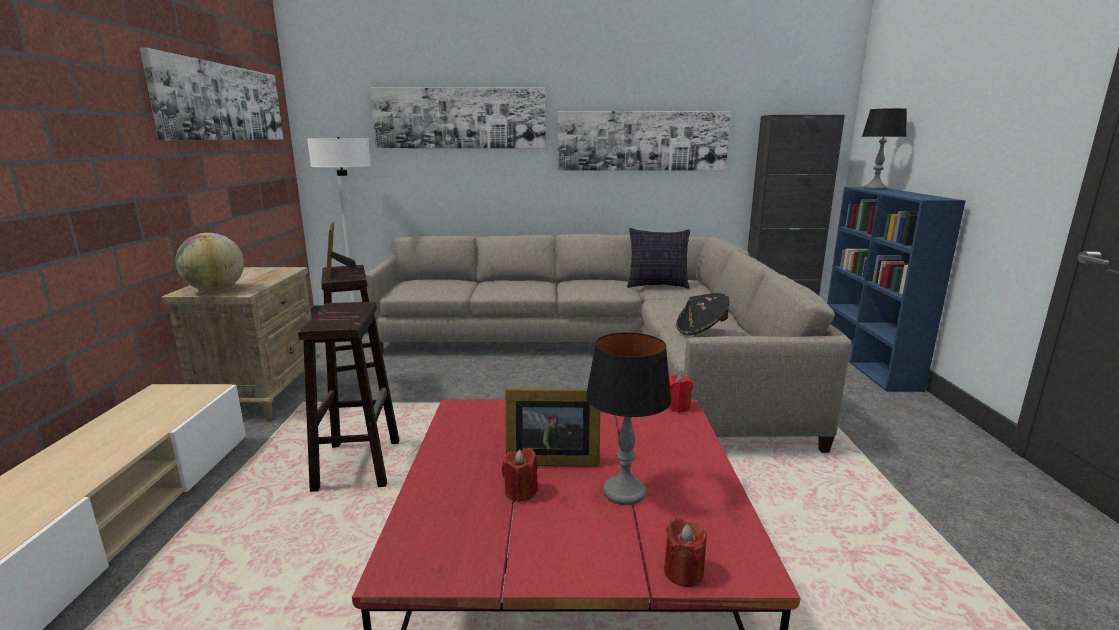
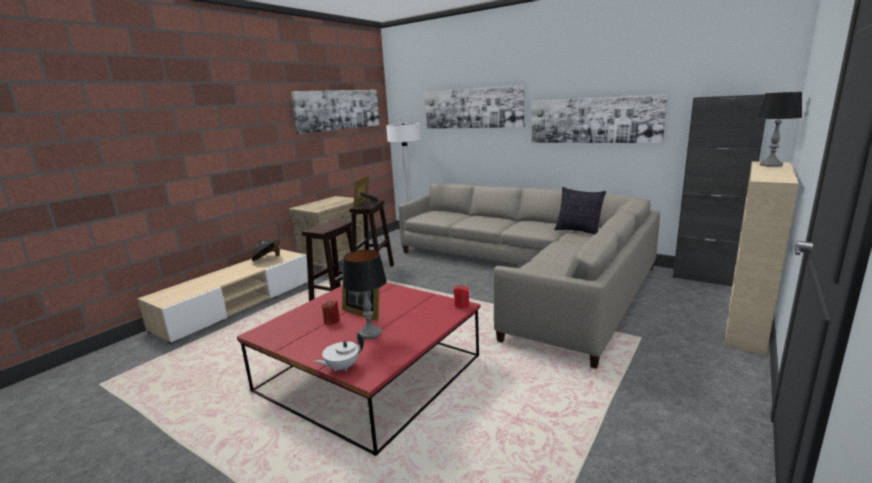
camera: 35 degrees right, 0 degrees up
globe [175,233,244,291] -> none
red candle [664,518,707,587] -> white teapot [314,333,364,371]
black hat [676,293,729,336] -> black hat moved to [252,240,280,261]
blue bookcase [827,187,965,392] -> beige bookcase [724,162,799,355]

